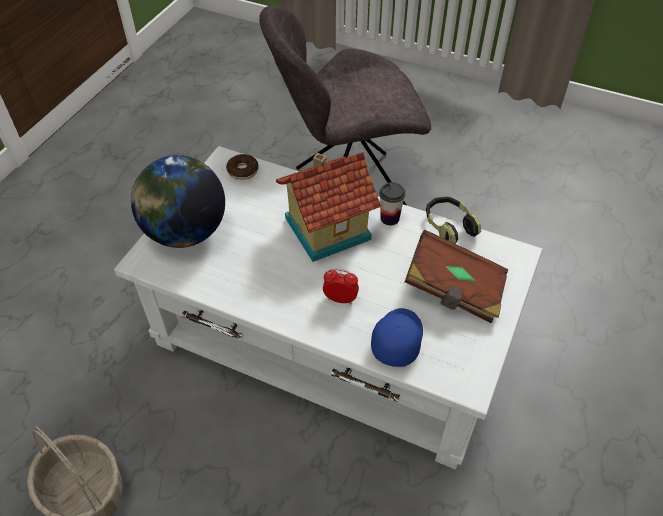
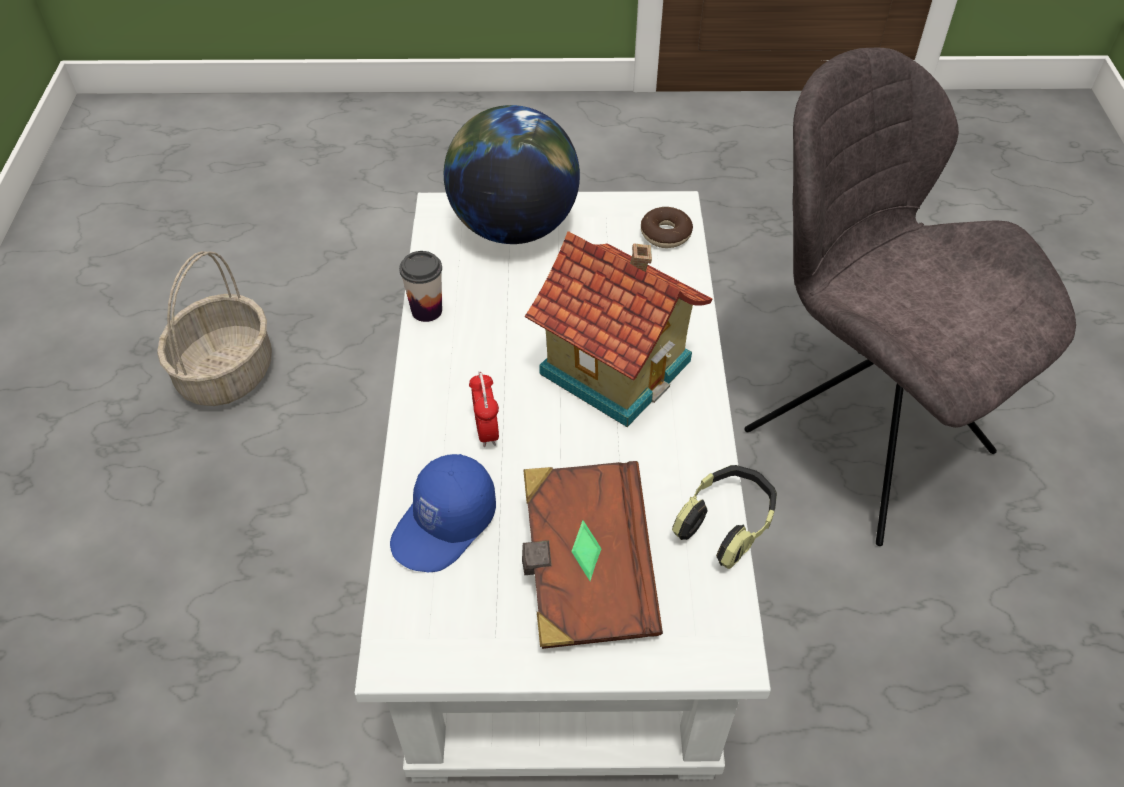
camera: 65 degrees right, 0 degrees up
blue cap [371,308,423,367] -> blue cap turned 135 degrees clockwise [390,454,496,572]
cup [379,182,406,225] -> cup moved to [399,251,442,322]

